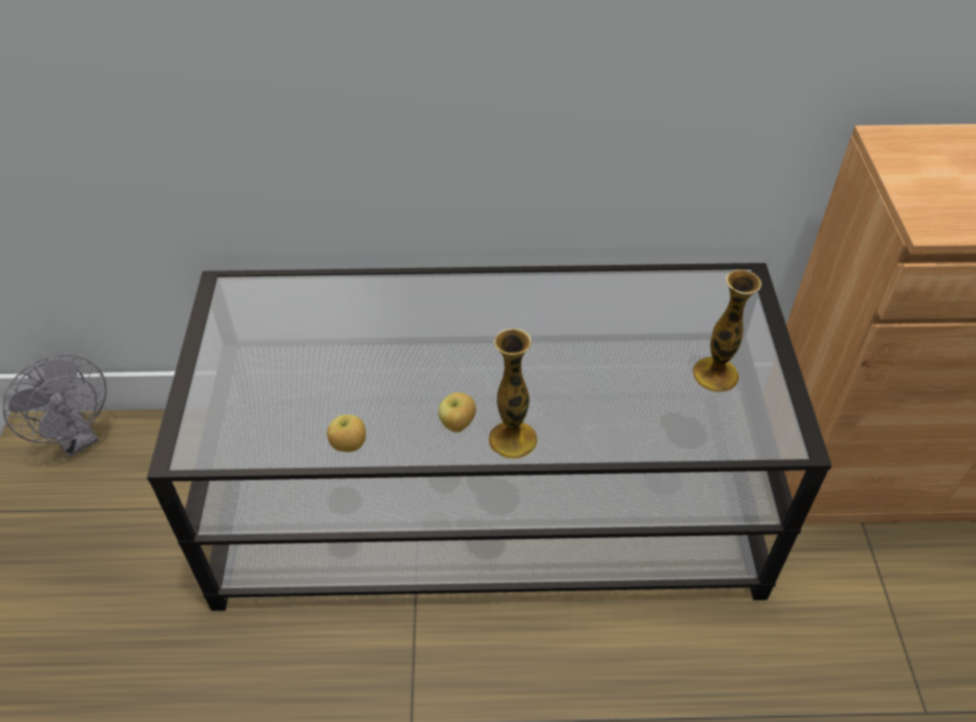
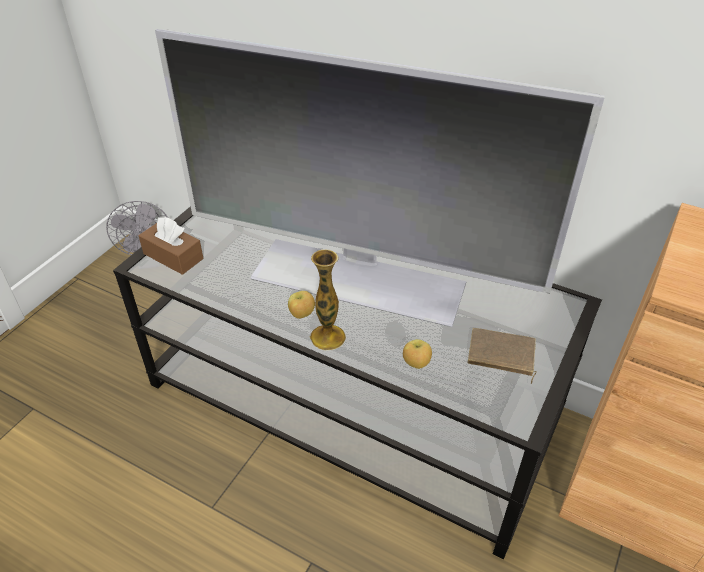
camera: 30 degrees right, 5 degrees down
apple [327,414,366,452] -> apple moved to [403,339,432,369]
vase [692,269,762,392] -> brown book [467,328,537,384]
none -> brown tissue box [139,217,203,275]
none -> television [155,29,605,327]

